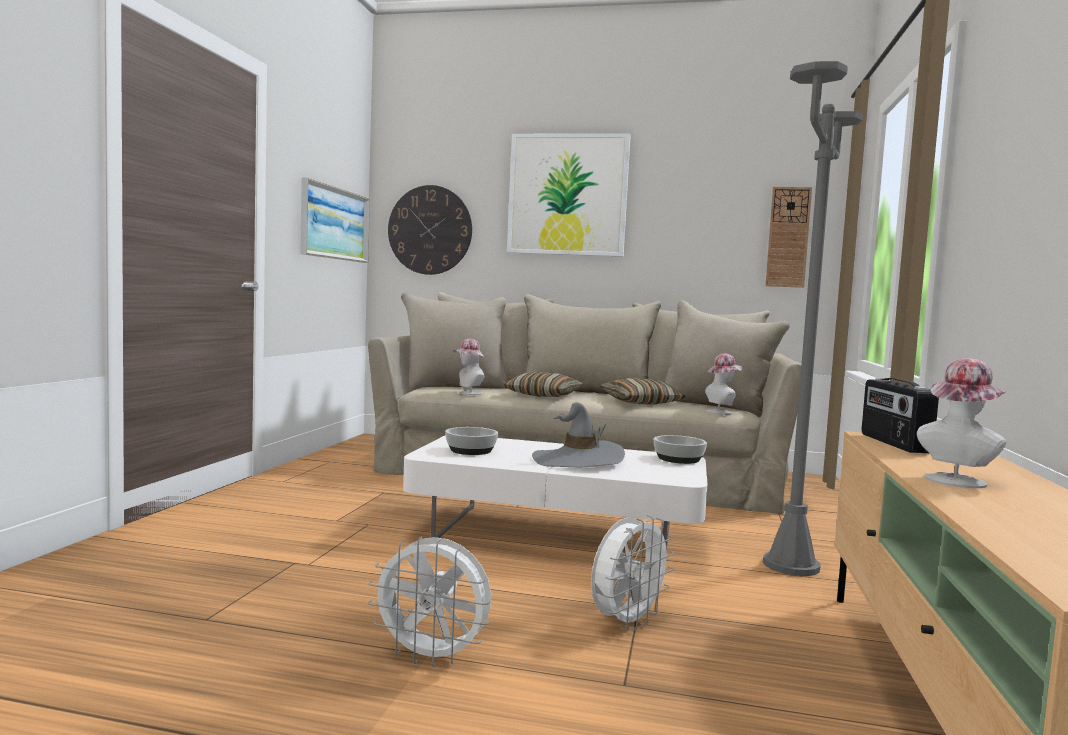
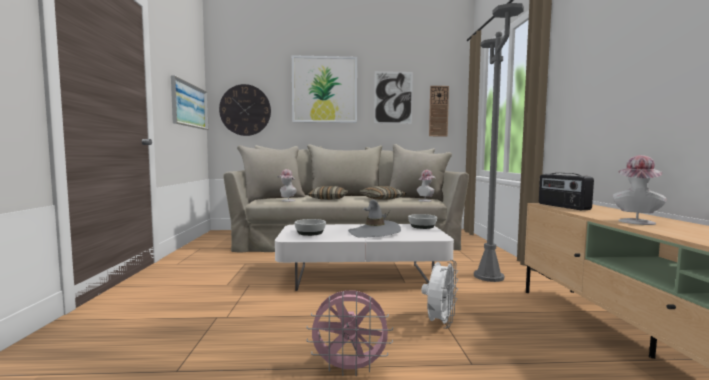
camera: 15 degrees left, 0 degrees up
white fan [368,536,491,667] -> pink fan [306,290,393,376]
none -> picture [374,71,413,124]

